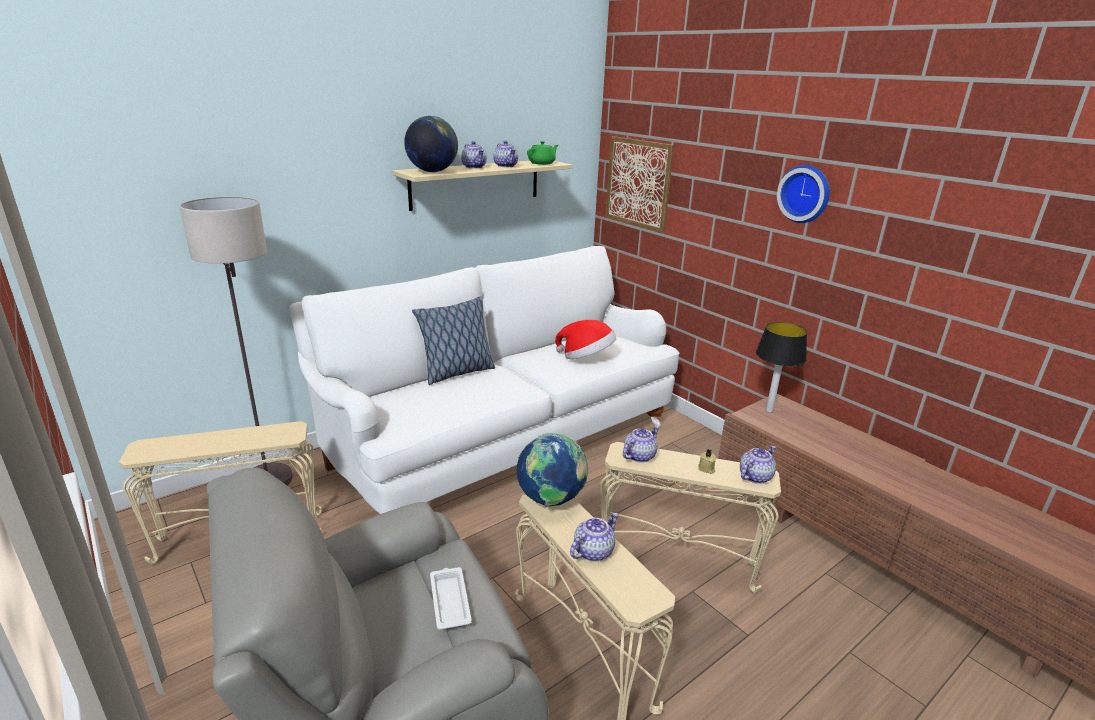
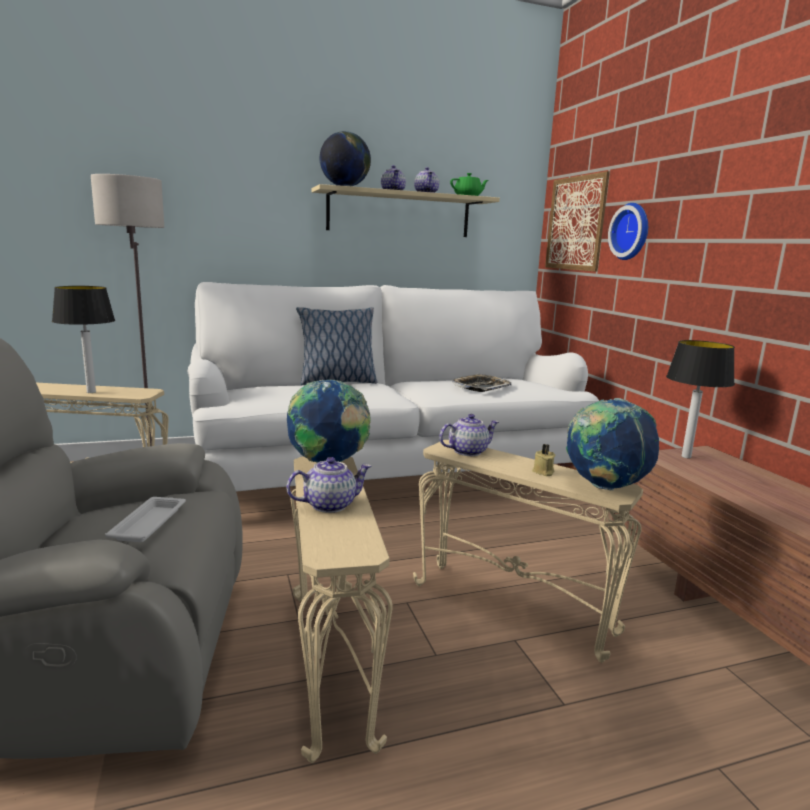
camera: 20 degrees right, 10 degrees down
hat [555,320,616,359] -> tray [452,374,512,392]
teapot [740,446,776,484] -> globe [566,398,659,491]
wall clock [777,165,830,223] -> wall clock moved to [608,203,648,260]
none -> table lamp [52,286,115,393]

